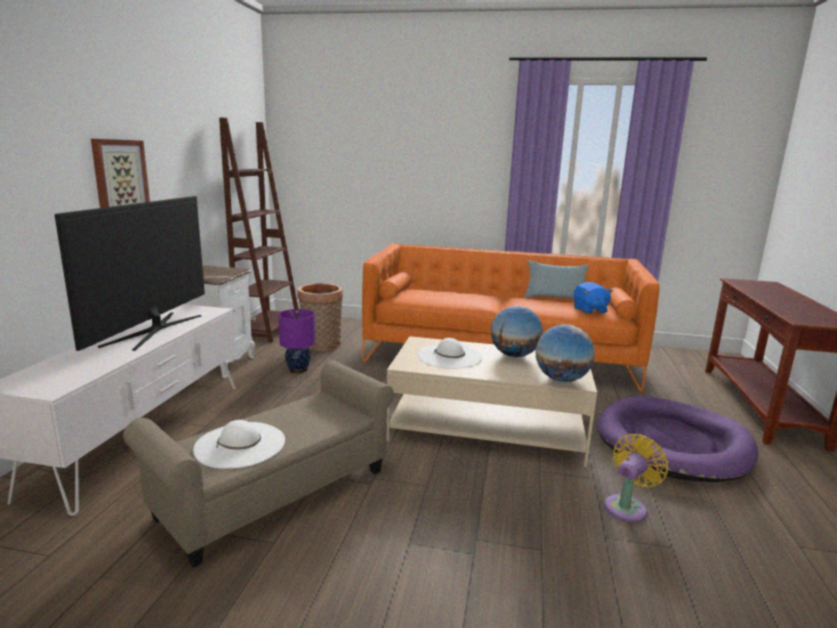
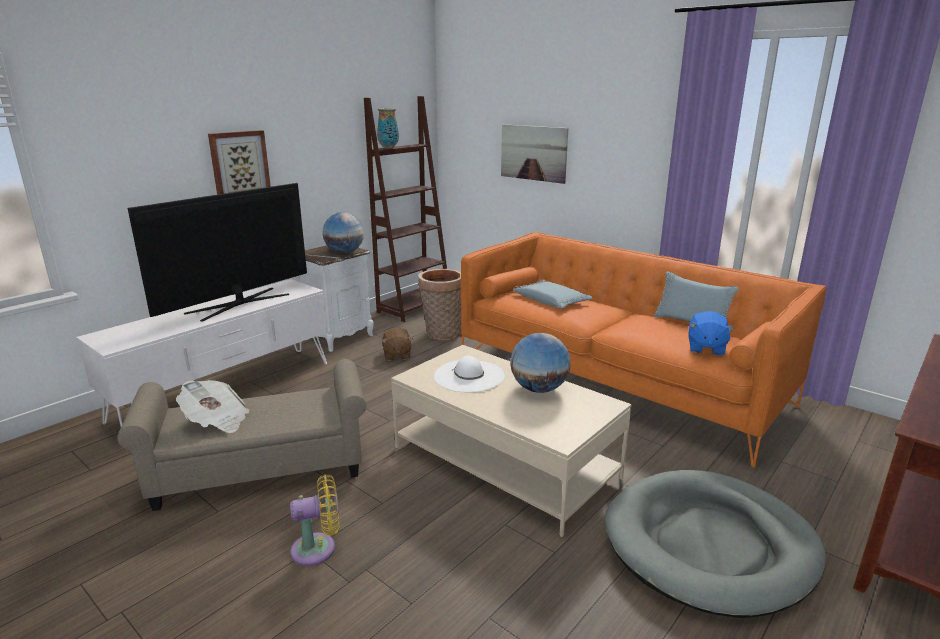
camera: 30 degrees right, 5 degrees up
white hat [193,420,285,468] -> newspaper [176,380,250,433]
purple table lamp [278,309,315,373] -> brown plush toy [381,328,413,361]
globe [535,324,595,382] -> globe moved to [323,212,364,254]
purple dog bed [597,396,759,482] -> grey dog bed [605,470,826,618]
yellow fan [604,434,669,522] -> yellow fan moved to [290,474,340,566]
none -> vase [377,108,399,149]
none -> picture [501,124,568,184]
none -> blue pillow [513,280,592,309]

